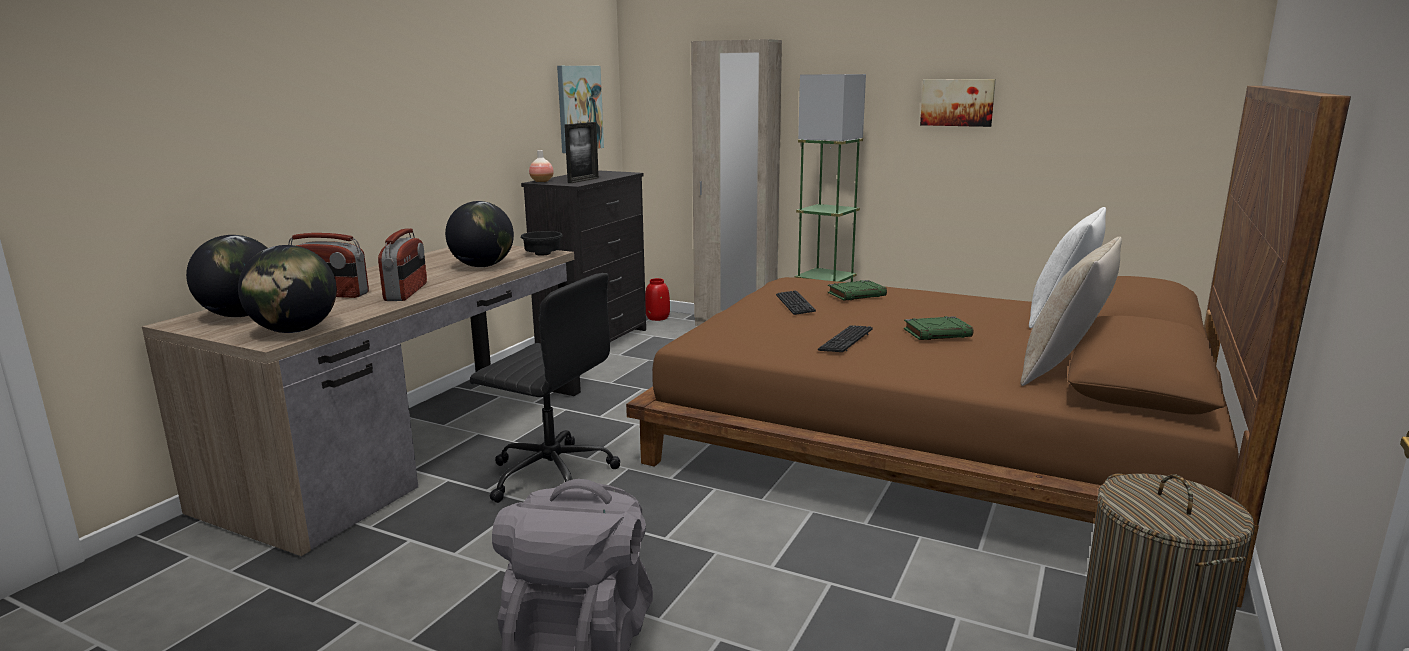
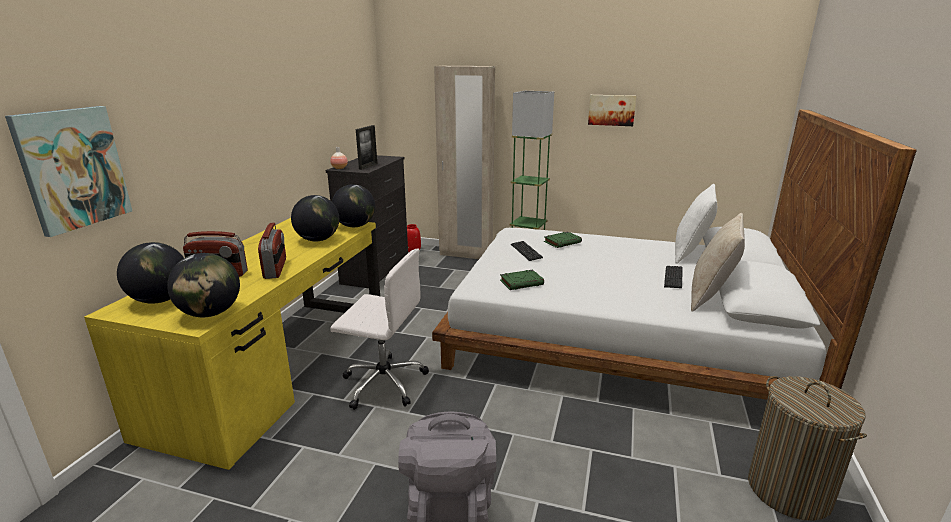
camera: 10 degrees left, 5 degrees up
brown desk [142,245,581,556] -> yellow desk [84,218,380,470]
black office chair [470,273,621,503] -> white office chair [330,249,429,410]
black bowl [520,231,563,256] -> globe [332,184,375,227]
picture [557,66,604,153] -> picture moved to [5,106,132,237]
brown bed [626,86,1351,607] -> white bed [432,110,917,400]
keyboard [818,325,873,352] -> keyboard moved to [664,266,683,288]
green book [904,316,973,340] -> green book moved to [500,270,544,290]

